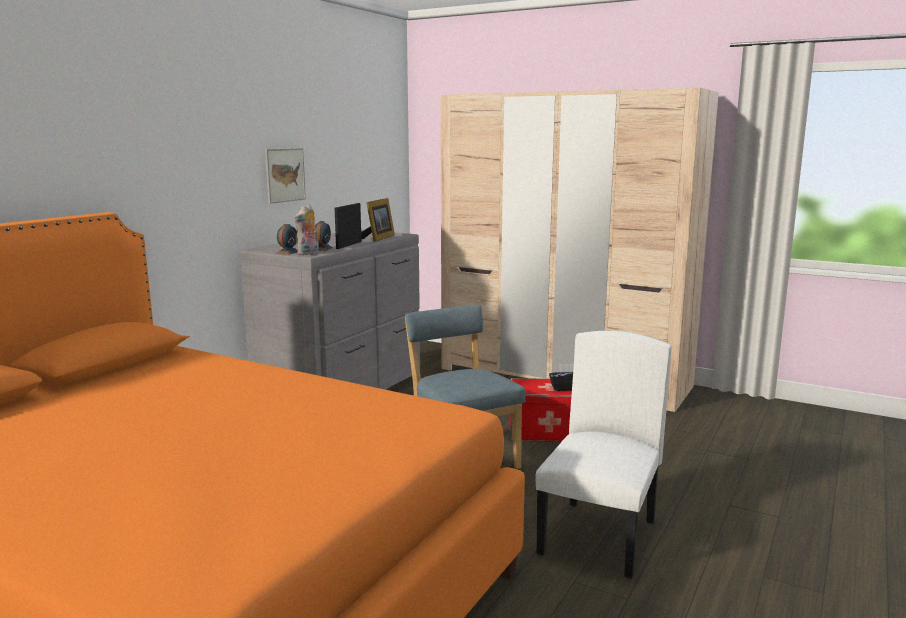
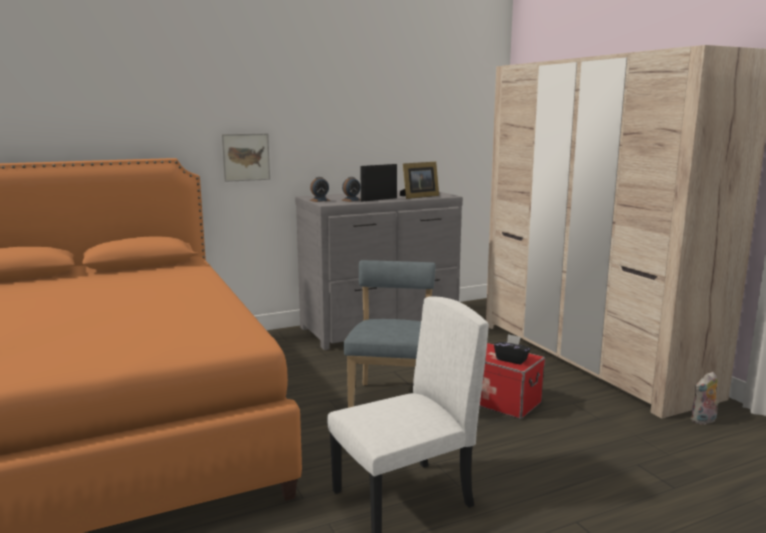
camera: 35 degrees right, 0 degrees up
picture [265,148,306,204] -> picture moved to [221,133,270,182]
plush toy [295,204,319,256] -> plush toy moved to [690,372,719,424]

